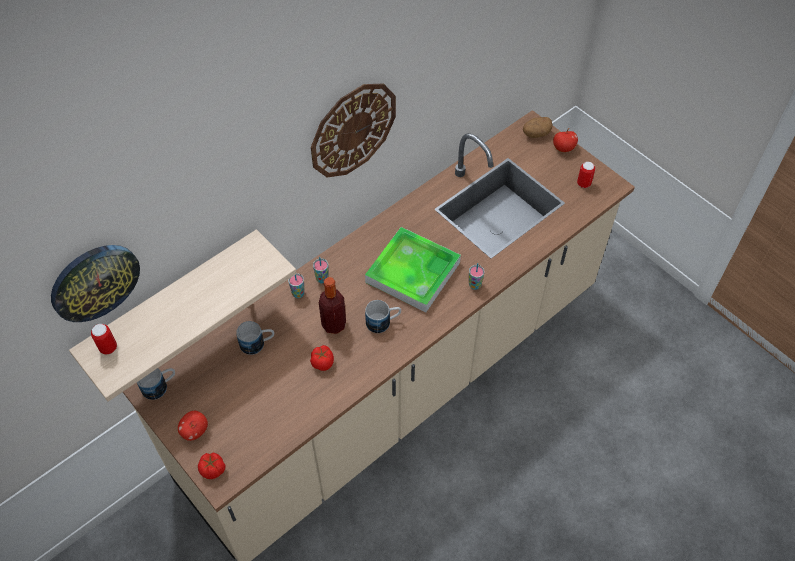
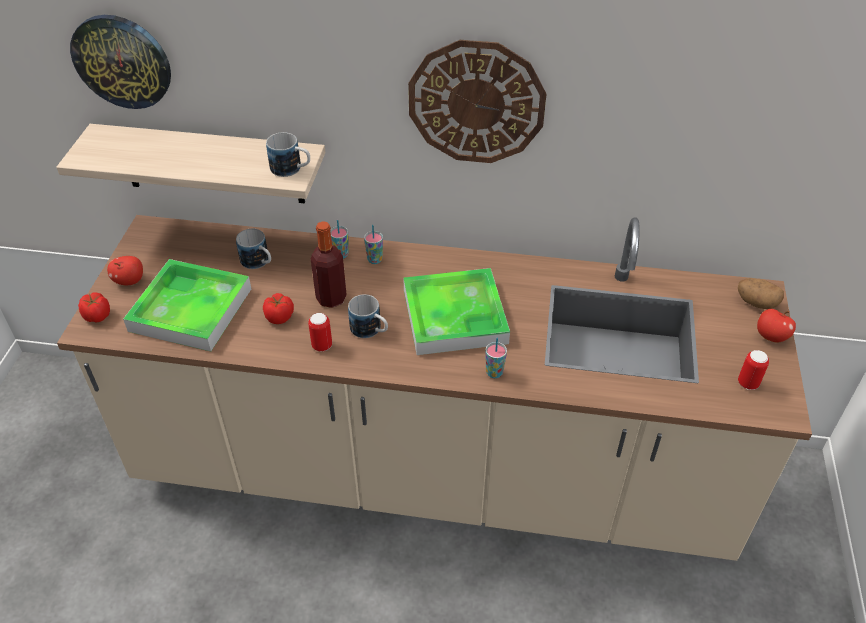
camera: 50 degrees right, 10 degrees down
can [91,324,117,354] -> can moved to [308,313,332,352]
mug [137,368,175,400] -> mug moved to [266,132,310,177]
none -> tray [123,259,251,351]

